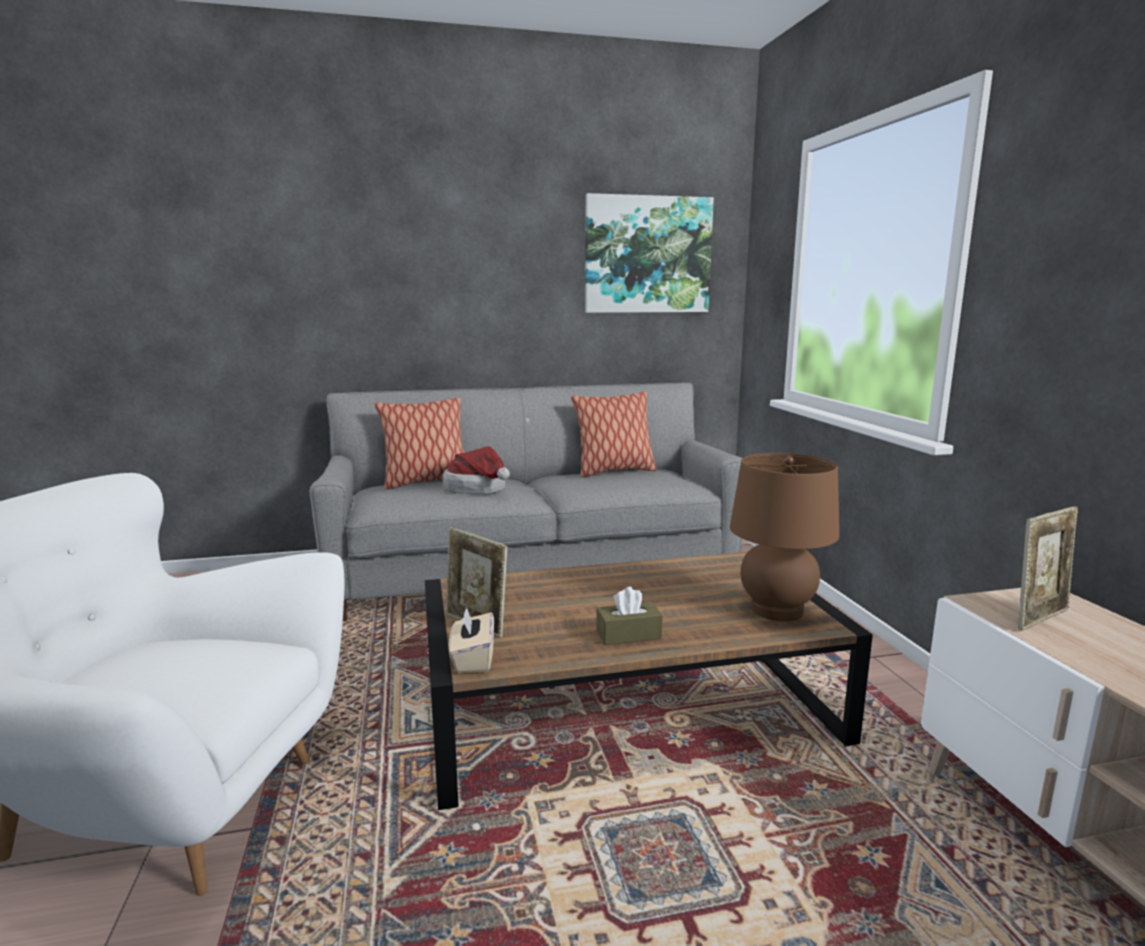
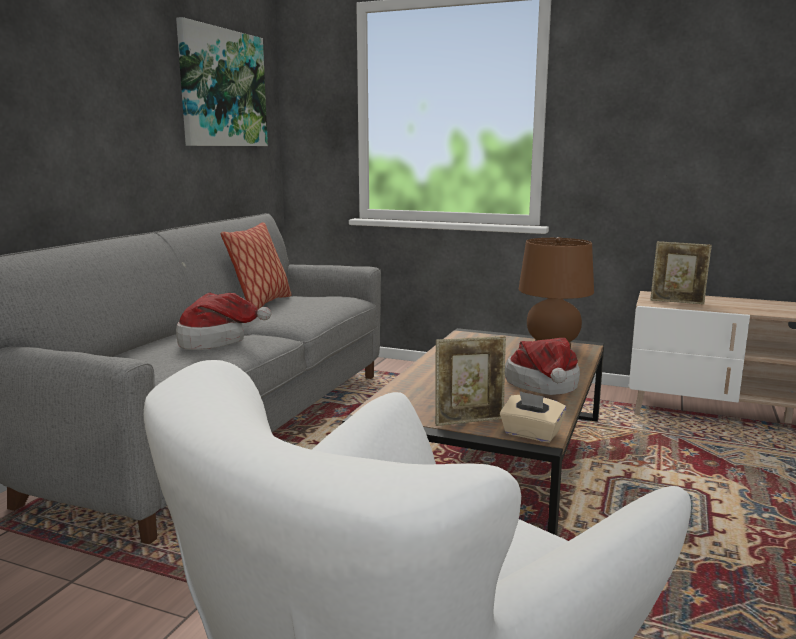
camera: 55 degrees left, 0 degrees up
pillow [374,397,464,490] -> none
brown tissue box [596,587,663,645] -> hat [505,338,580,395]
picture frame [1018,506,1078,631] -> picture frame turned 105 degrees clockwise [650,241,712,305]

